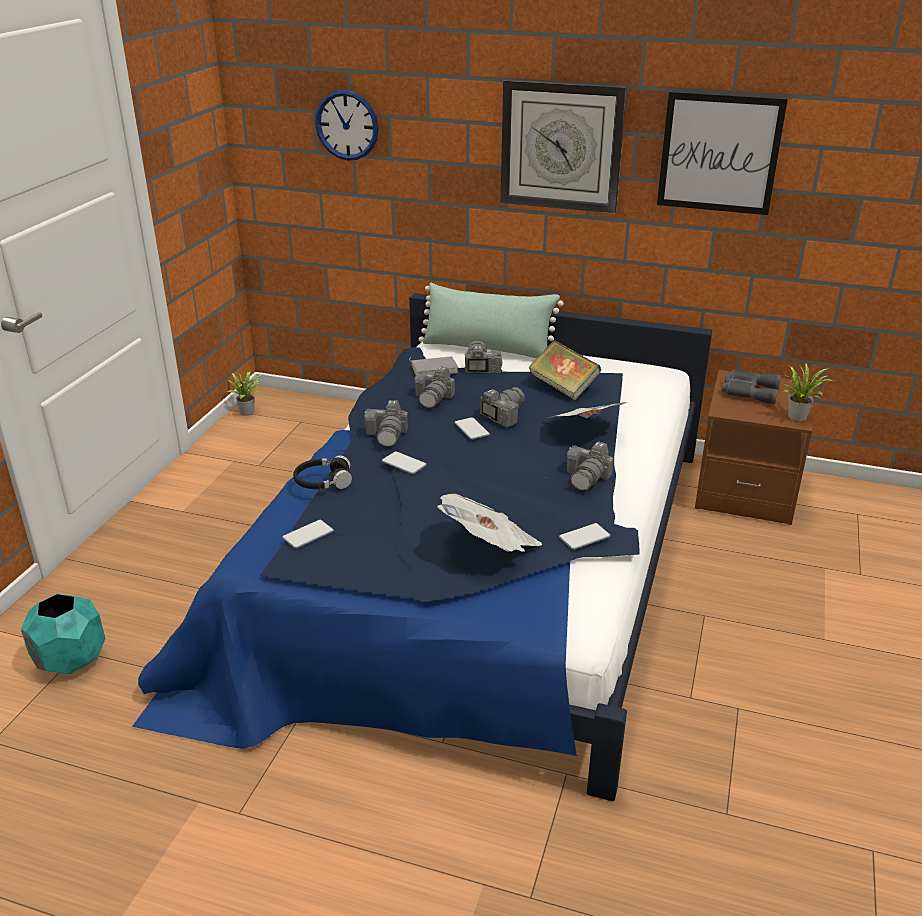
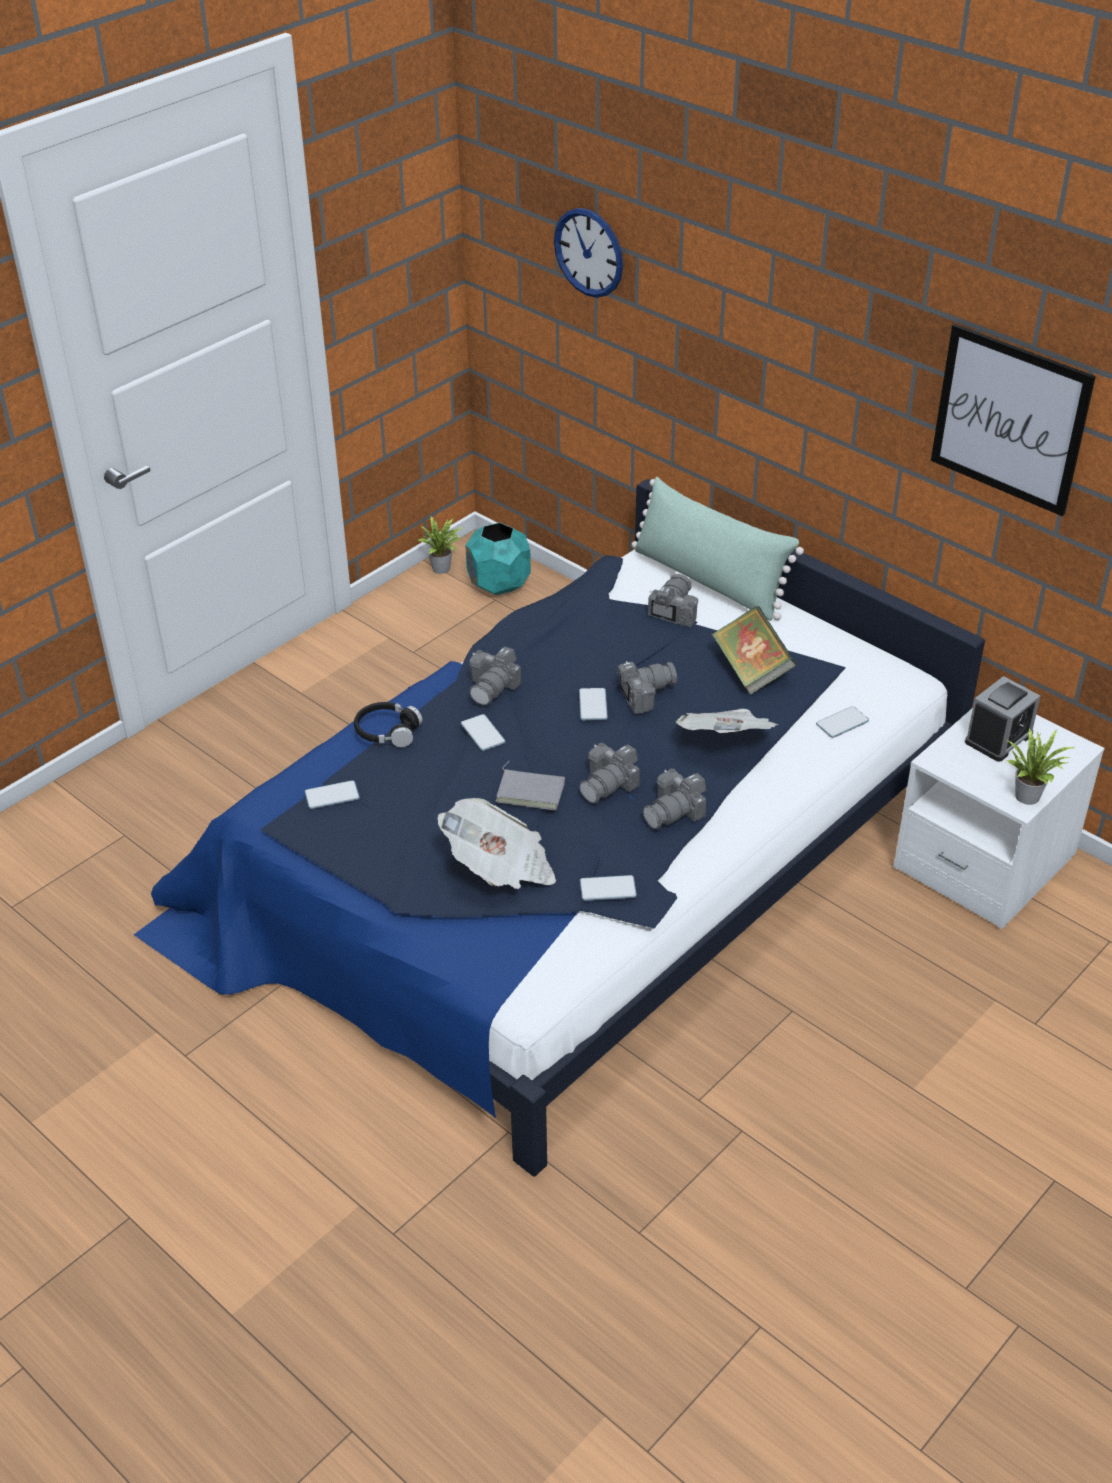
camera: 25 degrees right, 10 degrees up
turquoise planter [21,594,105,674] -> turquoise planter moved to [465,523,531,595]
grey book [409,357,459,375] -> grey book moved to [495,761,565,810]
camera [414,366,455,408] -> camera moved to [579,743,640,803]
wall clock [501,79,627,213] -> none
brown nightstand [695,370,814,525] -> white nightstand [893,708,1105,929]
grey binoculars [722,370,781,404] -> alarm clock [965,676,1040,762]
none -> phone [816,706,869,738]

